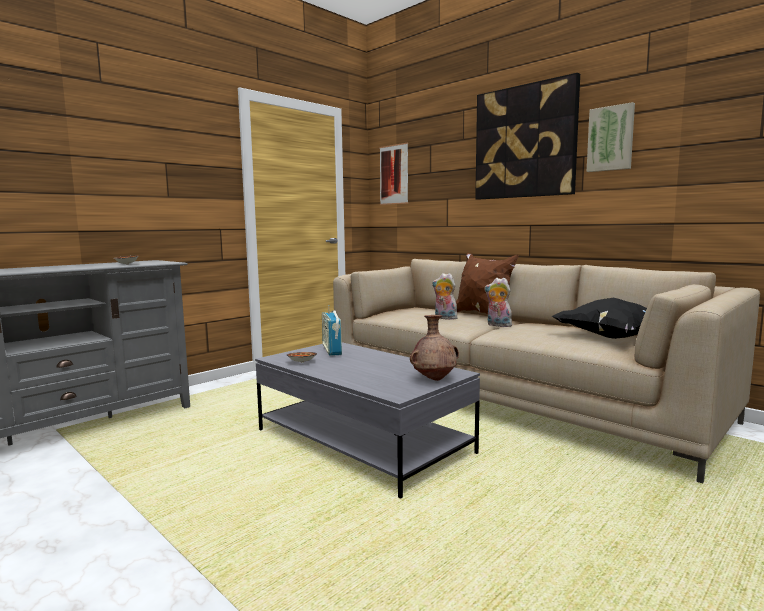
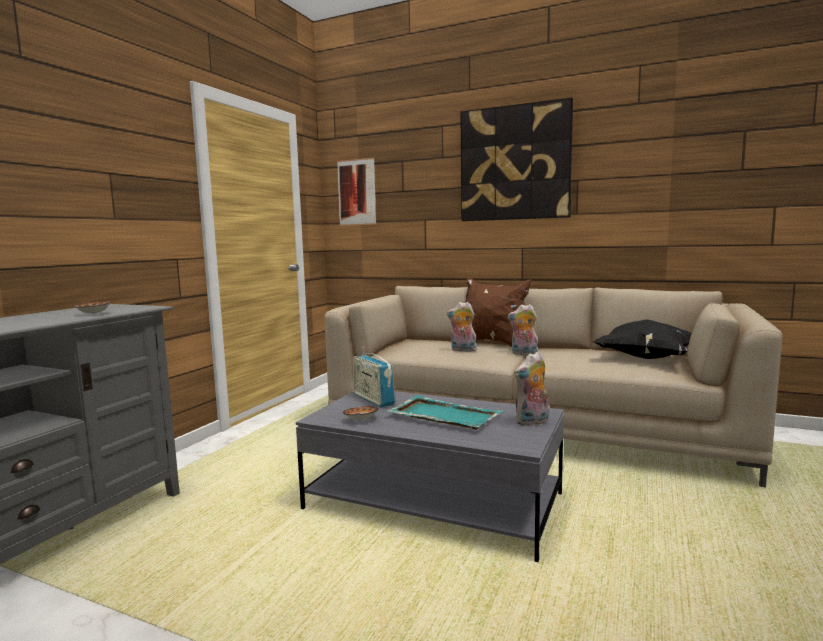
camera: 20 degrees left, 0 degrees up
brown vase [410,315,459,381] -> plush toy [514,352,549,426]
picture [587,102,635,172] -> none
none -> turquoise tray [387,396,503,430]

